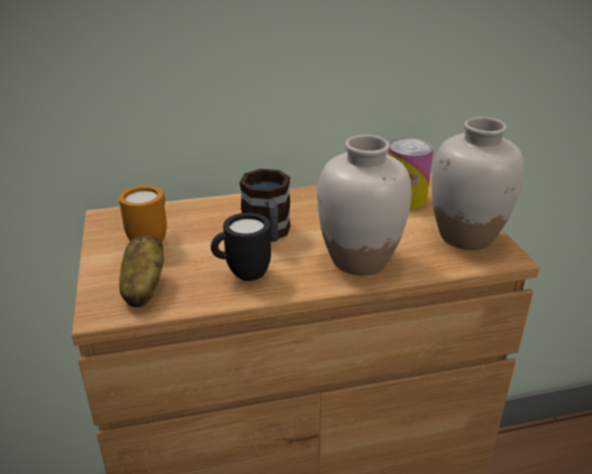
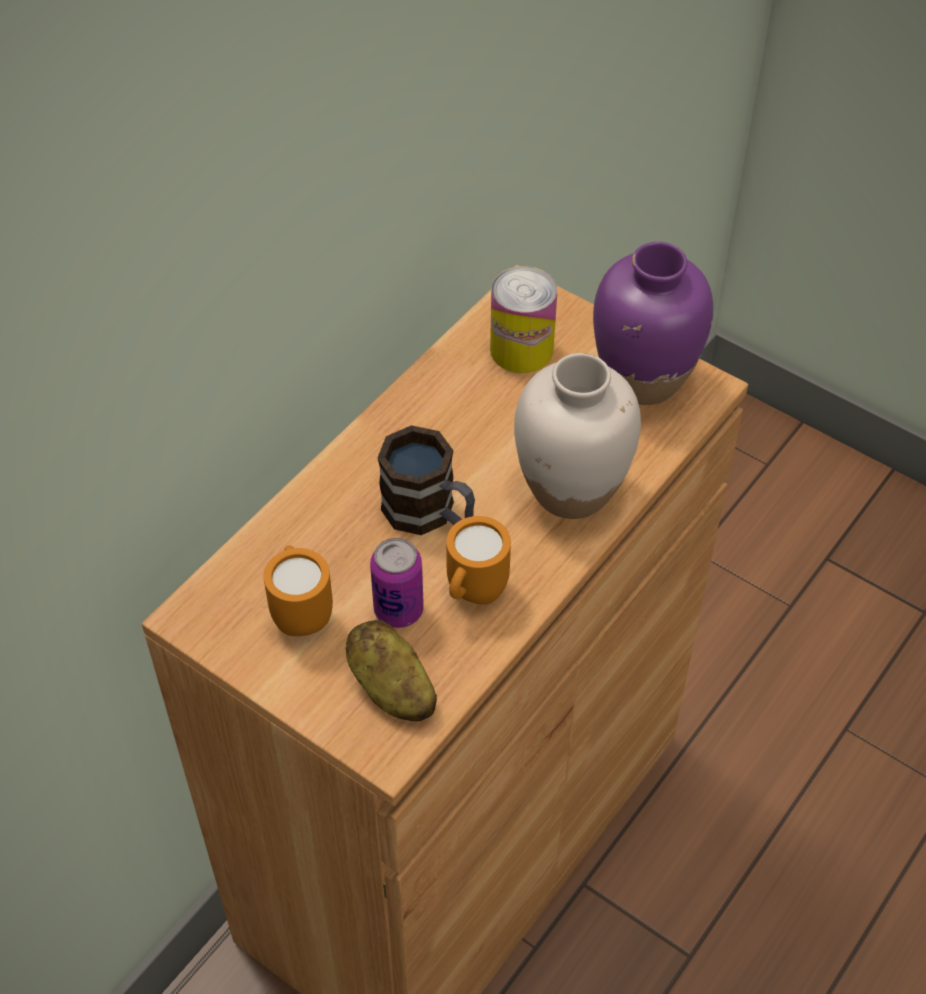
camera: 40 degrees left, 20 degrees up
black mug [211,213,271,281] -> orange mug [446,516,511,605]
white vase [432,117,524,250] -> purple vase [593,242,713,405]
none -> can [370,538,424,628]

